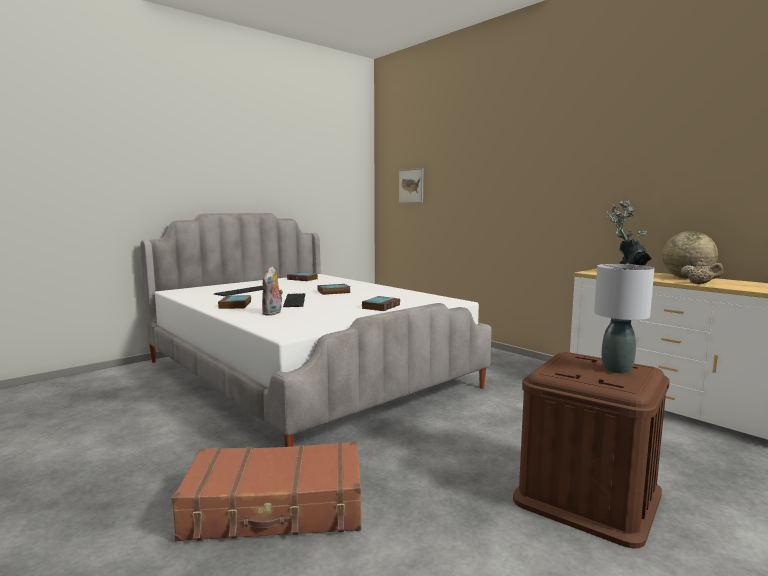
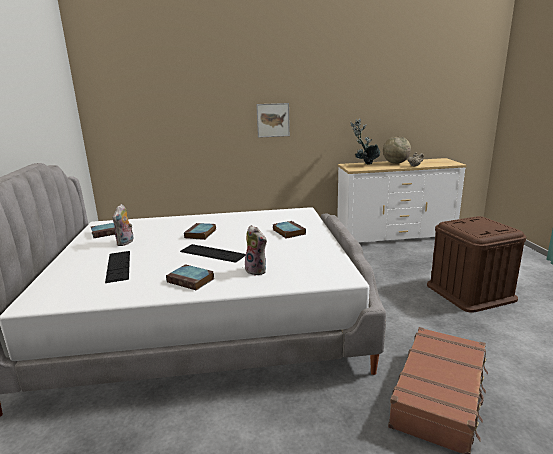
camera: 55 degrees left, 10 degrees up
picture [399,168,423,203] -> picture moved to [256,103,290,138]
grey table lamp [594,264,654,374] -> none
none -> plush toy [113,204,134,246]

